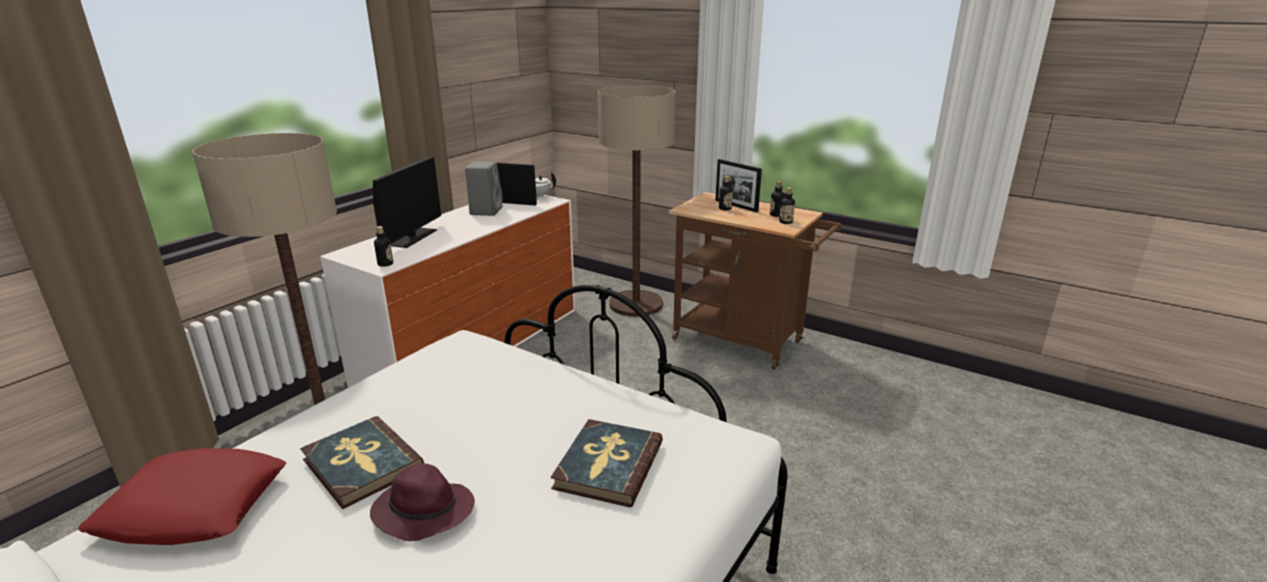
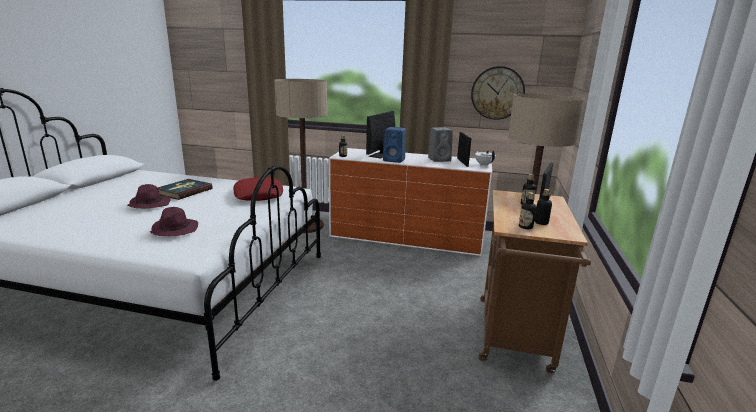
camera: 70 degrees right, 5 degrees down
red pillow [77,448,286,545] -> red pillow moved to [233,177,283,201]
monitor [373,157,441,248] -> monitor turned 120 degrees clockwise [366,111,395,158]
book [551,419,663,507] -> purple hat [150,207,198,236]
none -> blue speaker [383,127,406,163]
none -> wall clock [471,66,525,120]

